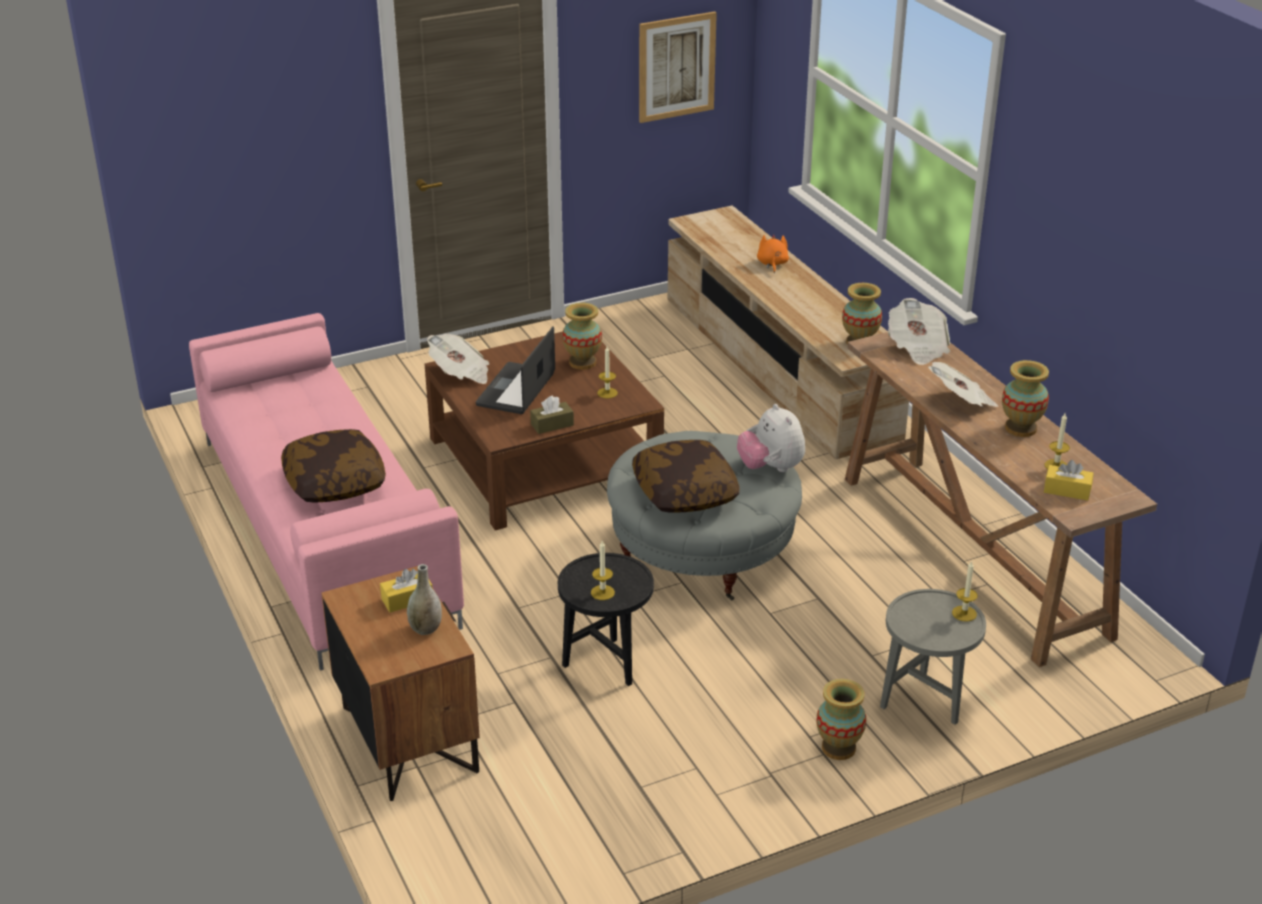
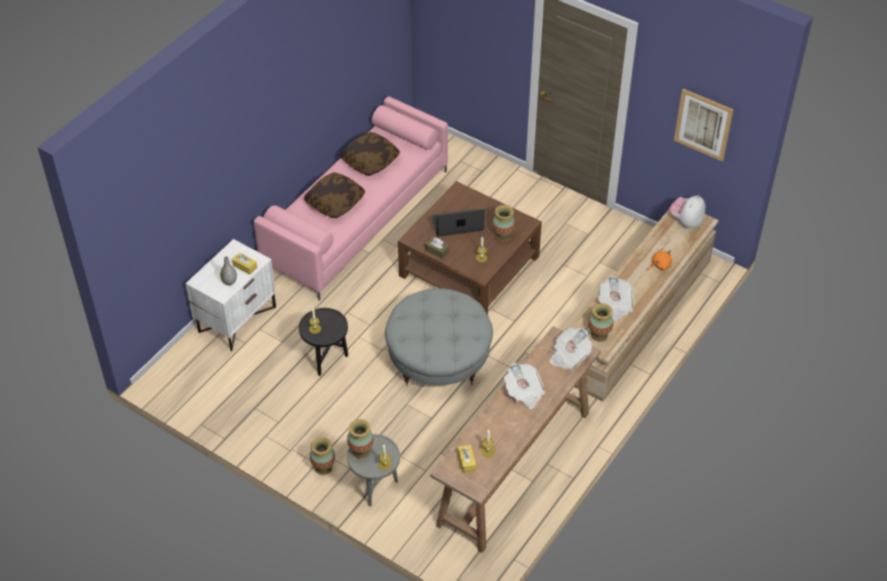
camera: 60 degrees right, 15 degrees up
brown nightstand [322,566,480,801] -> white nightstand [185,239,276,351]
newspaper [427,334,489,384] -> newspaper moved to [598,276,634,320]
pillow [632,440,739,512] -> pillow moved to [340,132,400,176]
plush toy [737,404,805,472] -> plush toy moved to [668,195,706,229]
vase [1002,360,1049,437] -> vase moved to [347,419,374,459]

